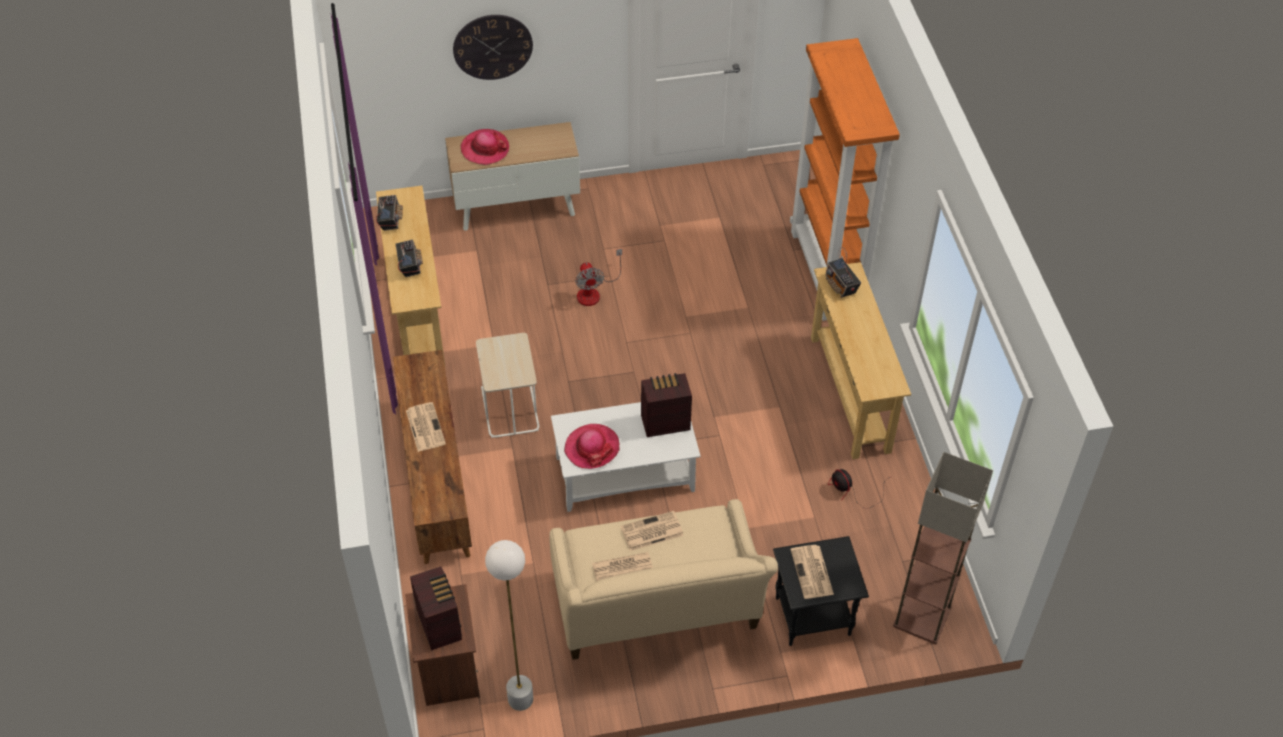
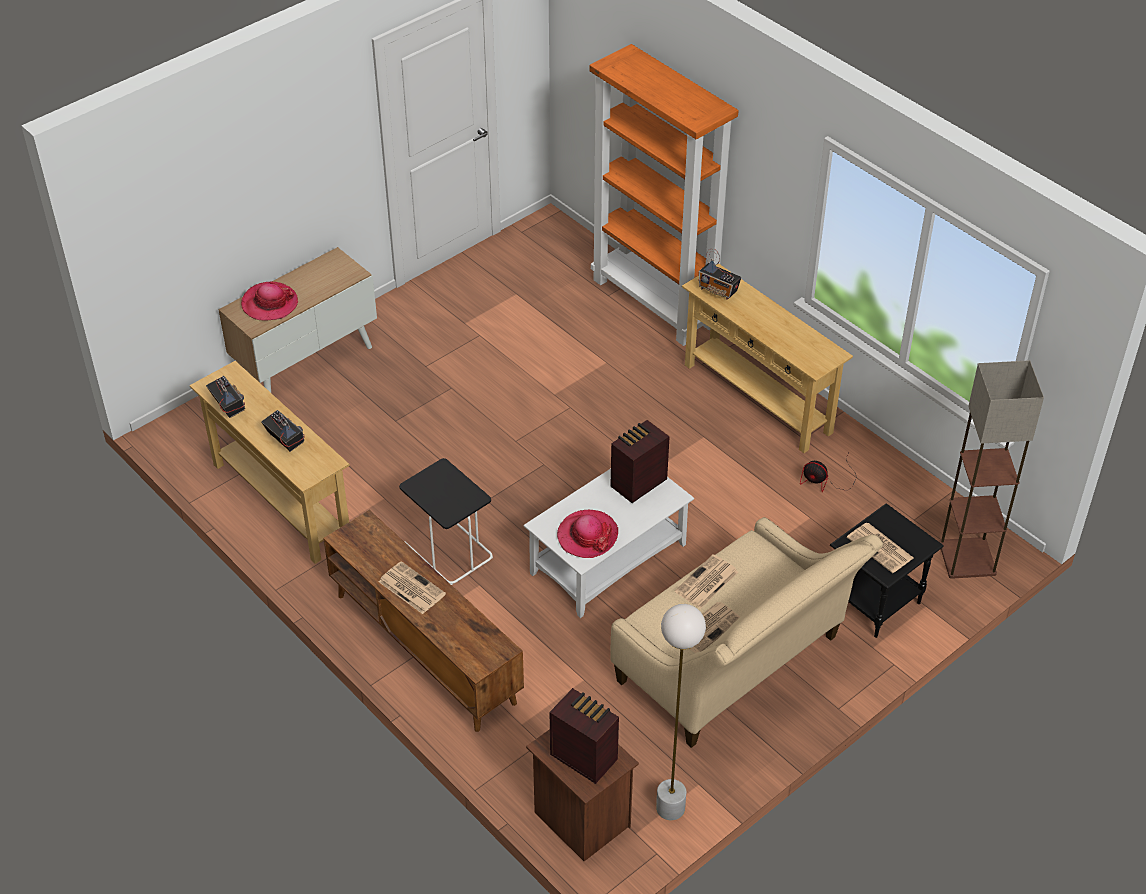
camera: 30 degrees left, 5 degrees down
wall clock [453,15,533,80] -> none
beige side table [476,333,539,438] -> black side table [399,458,493,585]
fan [575,249,622,306] -> none

